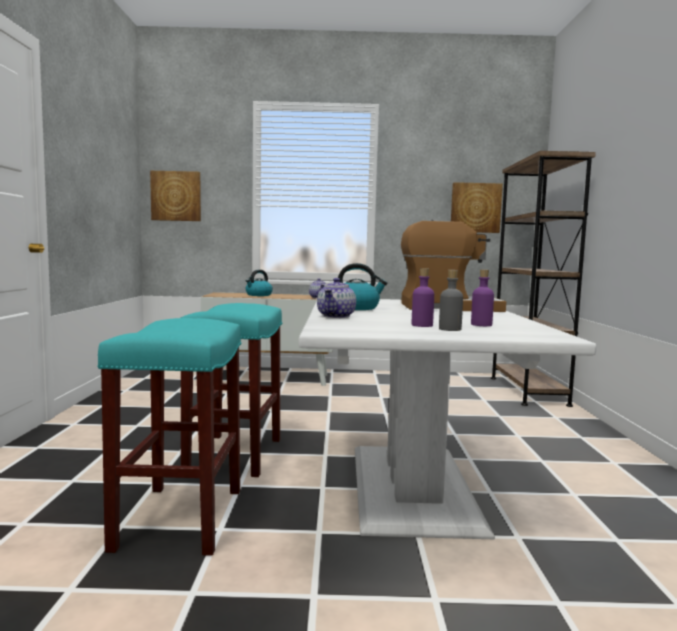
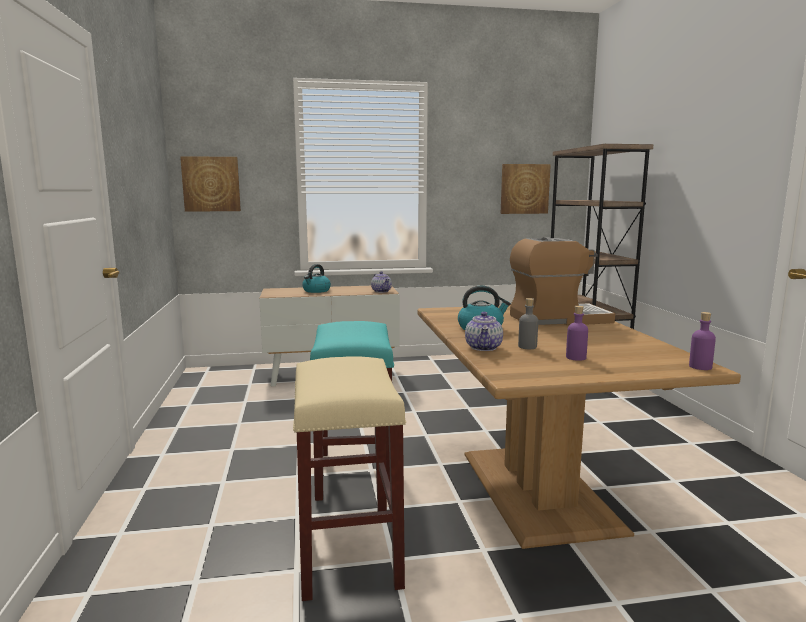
camera: 10 degrees left, 5 degrees up
turquoise stool [97,318,242,556] -> beige stool [293,356,406,601]
white dining table [298,299,597,539] -> brown dining table [417,306,741,549]
grey bottle [439,270,463,331] -> grey bottle moved to [518,298,538,349]
purple bottle [471,269,494,326] -> purple bottle moved to [689,312,716,370]

